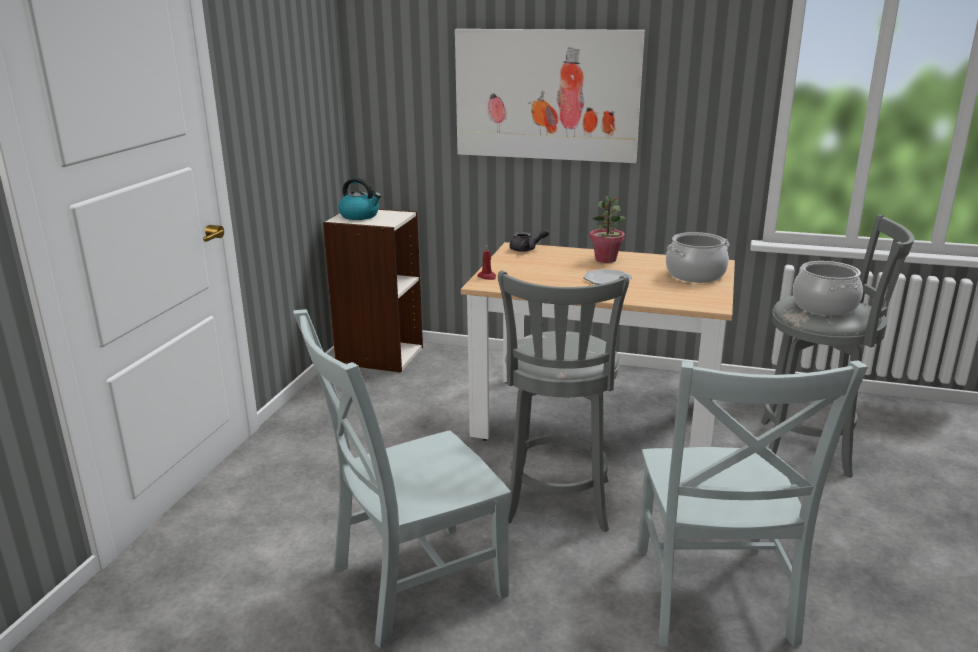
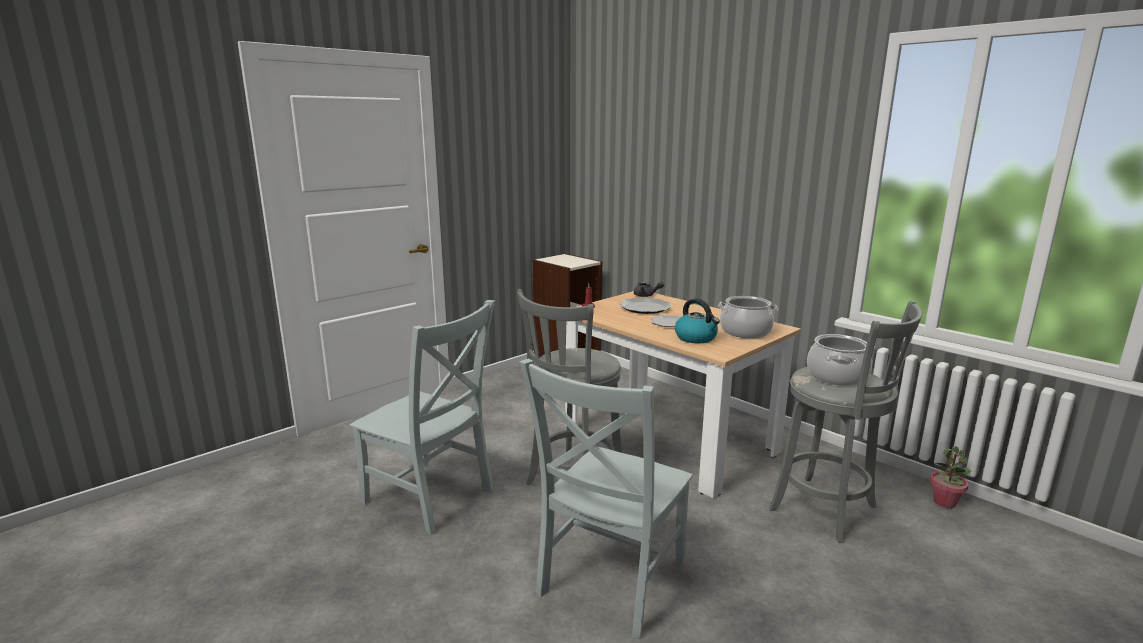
camera: 30 degrees right, 5 degrees down
grey chair [293,309,511,648] -> grey chair turned 150 degrees counterclockwise [350,300,495,535]
kettle [338,178,381,220] -> kettle moved to [675,298,720,343]
picture [455,29,645,163] -> none
potted plant [590,196,625,263] -> potted plant moved to [930,446,972,508]
none -> plate [620,297,672,314]

